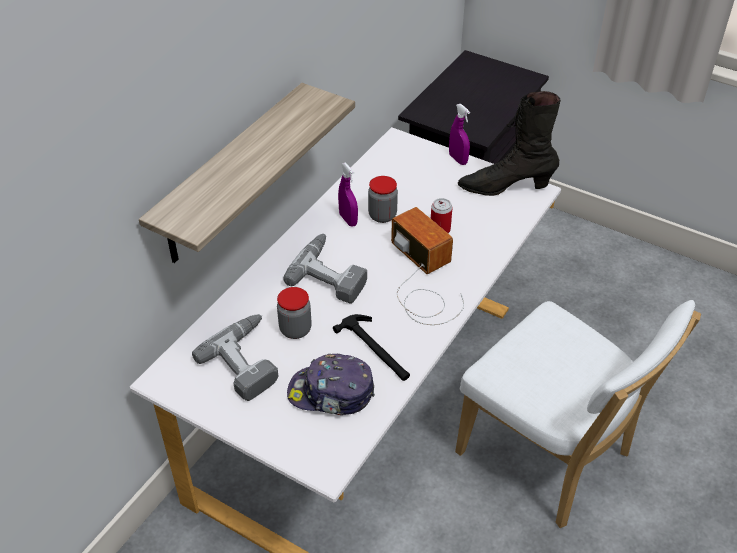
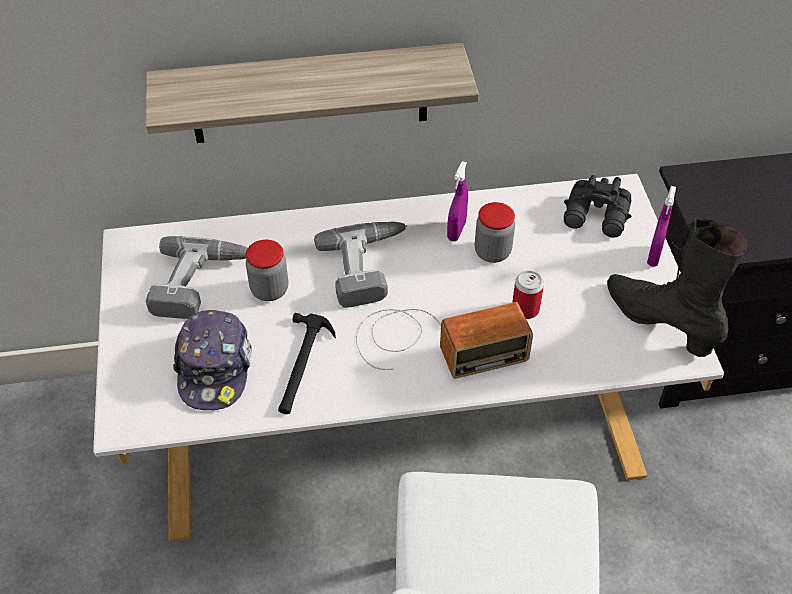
camera: 50 degrees right, 5 degrees up
cap [287,354,375,415] -> cap turned 150 degrees counterclockwise [173,310,252,410]
radio [391,207,464,325] -> radio turned 60 degrees clockwise [356,302,533,379]
none -> black binoculars [564,175,631,238]

